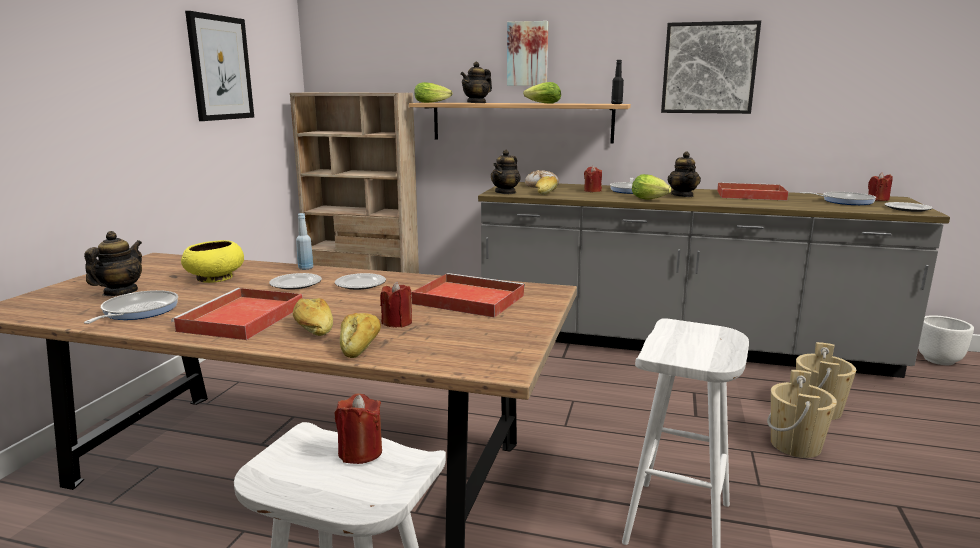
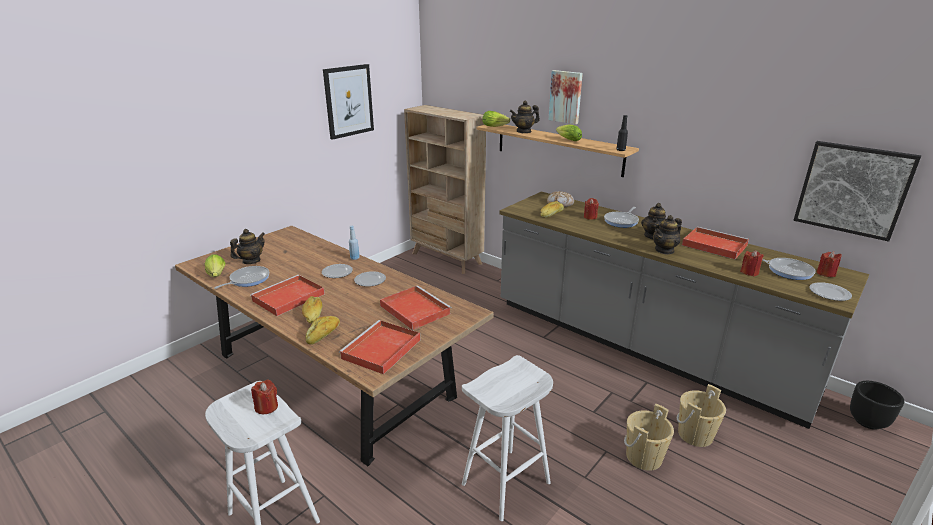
camera: 25 degrees right, 10 degrees up
yellow bowl [181,240,244,283] -> none
red candle [380,281,412,327] -> red candle moved to [740,250,764,276]
teapot [491,150,521,194] -> teapot moved to [653,215,682,255]
lettuce [632,174,671,200] -> lettuce moved to [205,254,225,277]
picture [661,20,761,114] -> picture moved to [793,141,921,242]
white planter [918,315,974,365] -> black planter [850,381,904,430]
none -> red tray [339,320,420,374]

